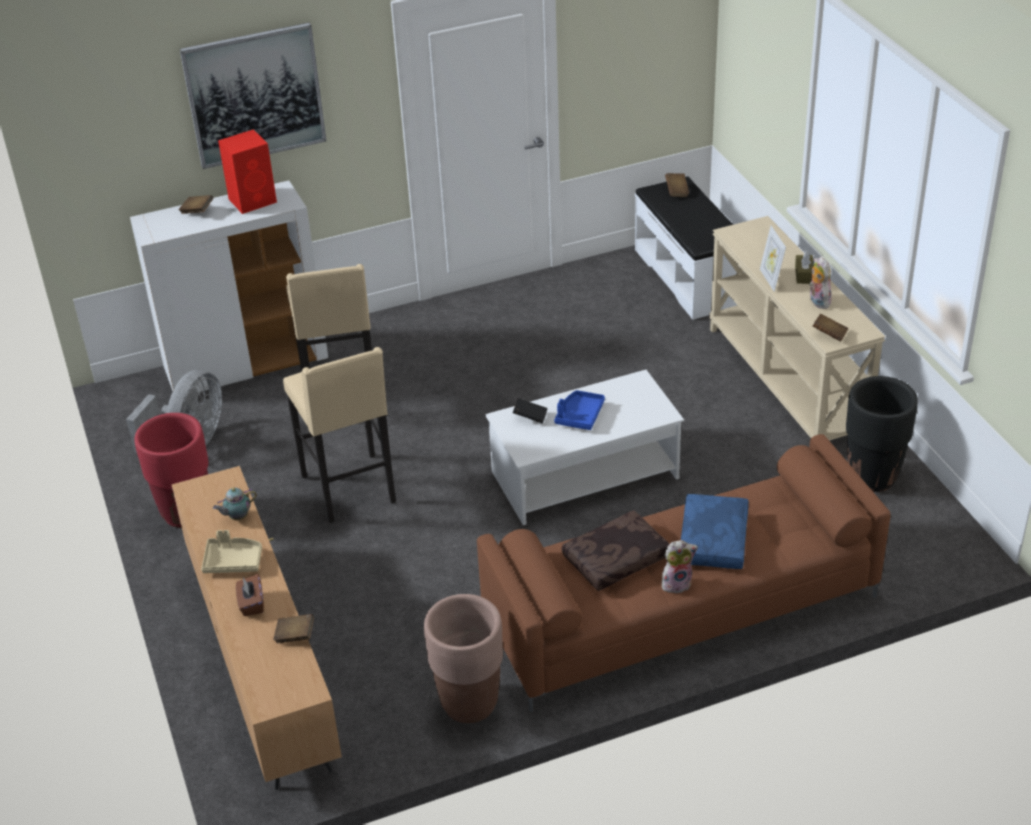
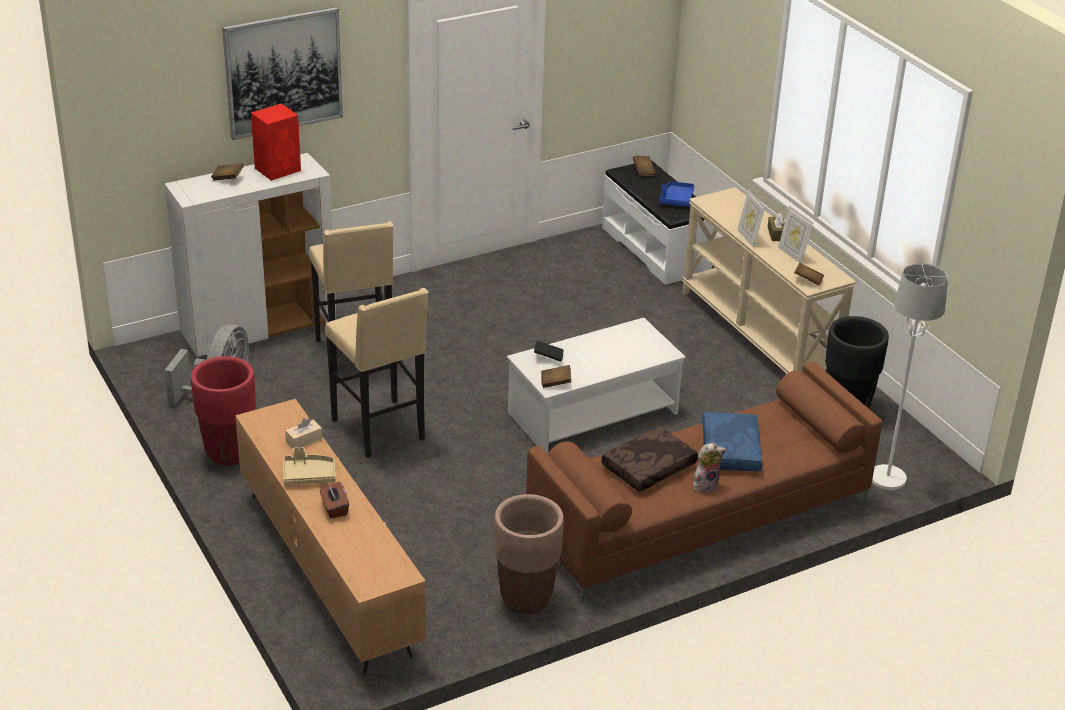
camera: 10 degrees left, 5 degrees down
teapot [213,488,257,520] -> beige tissue box [285,418,322,448]
brown book [273,614,314,643] -> brown book moved to [541,365,571,388]
blue tray [554,390,605,430] -> blue tray moved to [660,181,694,207]
plush toy [809,257,832,309] -> picture frame [778,206,813,264]
none -> white floor lamp [872,263,948,490]

